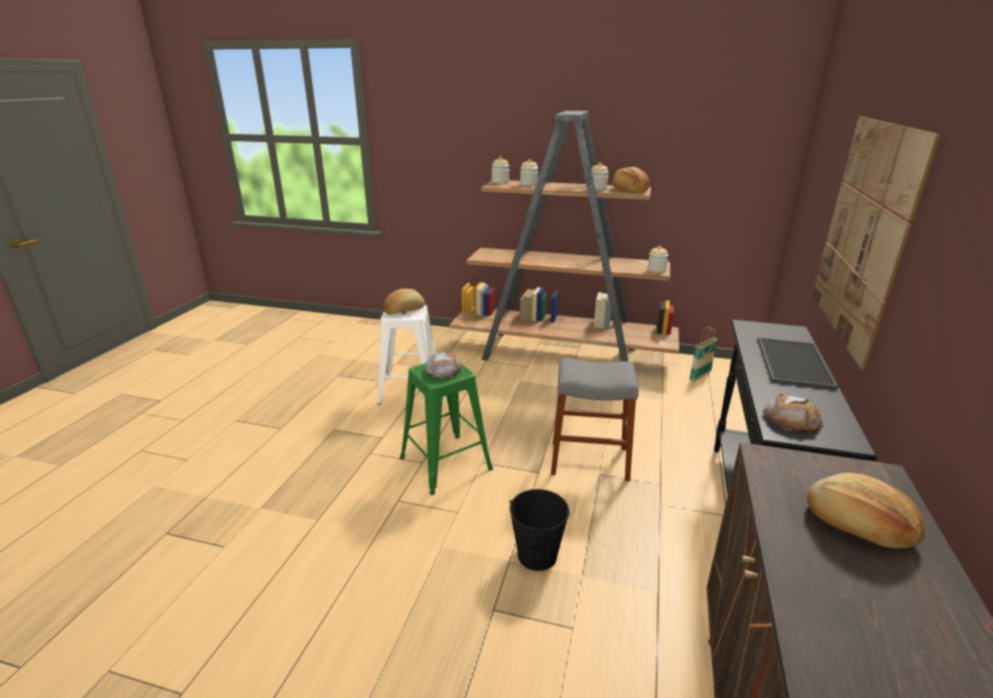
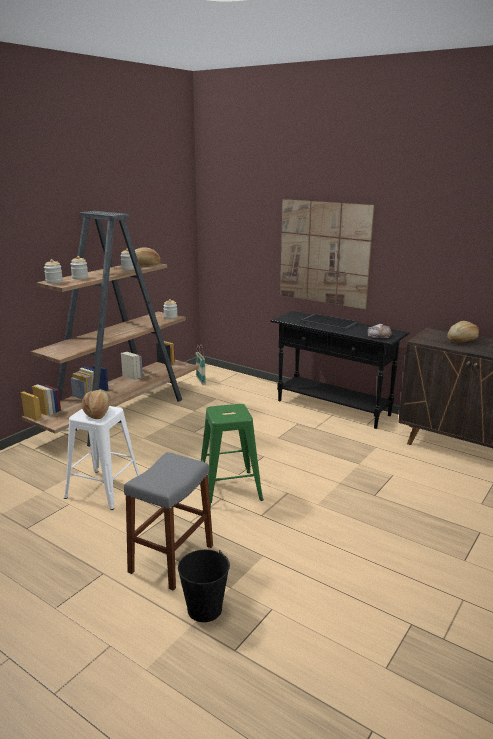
camera: 70 degrees left, 5 degrees down
bread [425,351,463,379] -> none
black bucket [509,489,570,571] -> black bucket moved to [178,550,230,622]
grey stool [551,358,639,481] -> grey stool moved to [124,452,213,590]

